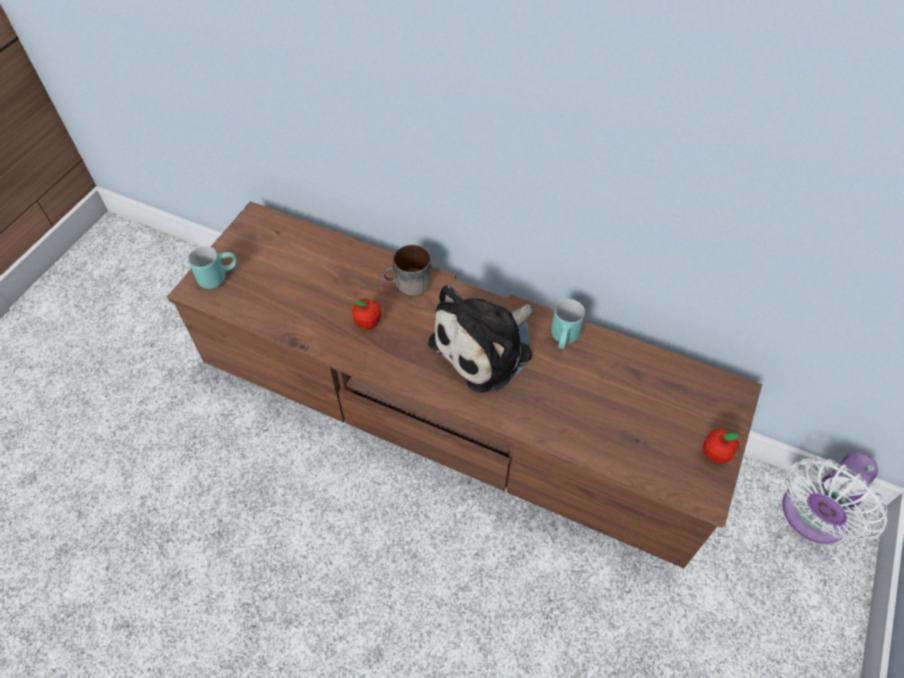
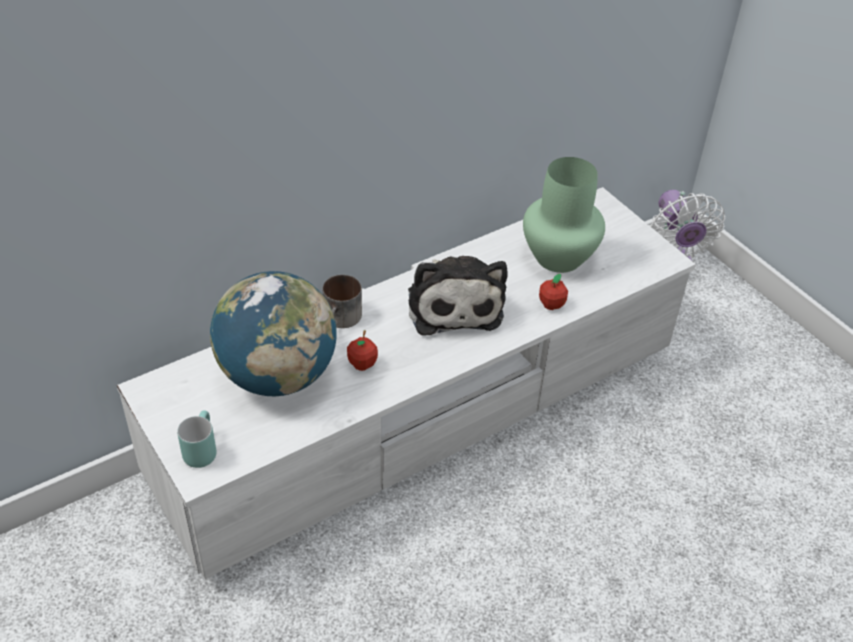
camera: 60 degrees left, 10 degrees down
brown tv stand [167,201,762,568] -> white tv stand [116,187,696,579]
turquoise mug [551,299,585,349] -> none
apple [703,429,739,464] -> apple moved to [539,274,568,310]
none -> globe [210,271,337,396]
none -> green vase [523,157,605,273]

